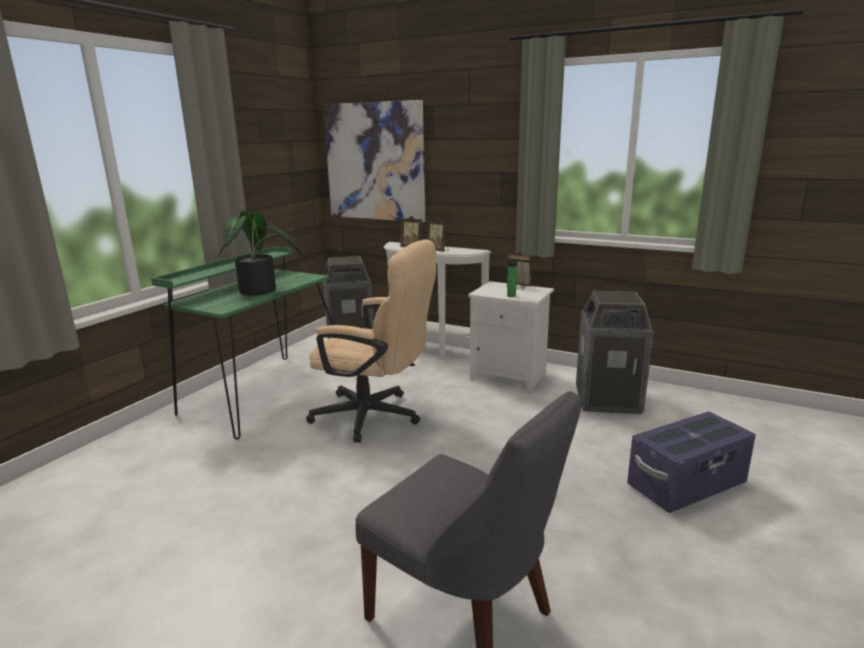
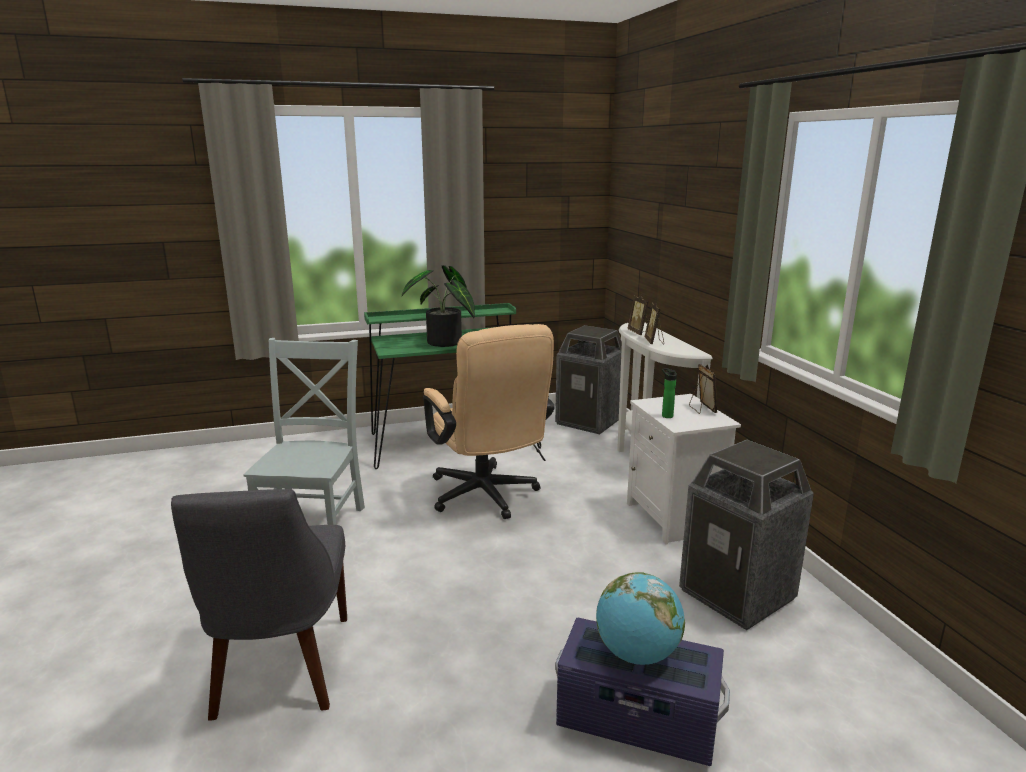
camera: 45 degrees right, 0 degrees up
picture [323,100,425,222] -> none
none -> grey chair [244,338,365,525]
none -> globe [596,572,685,665]

